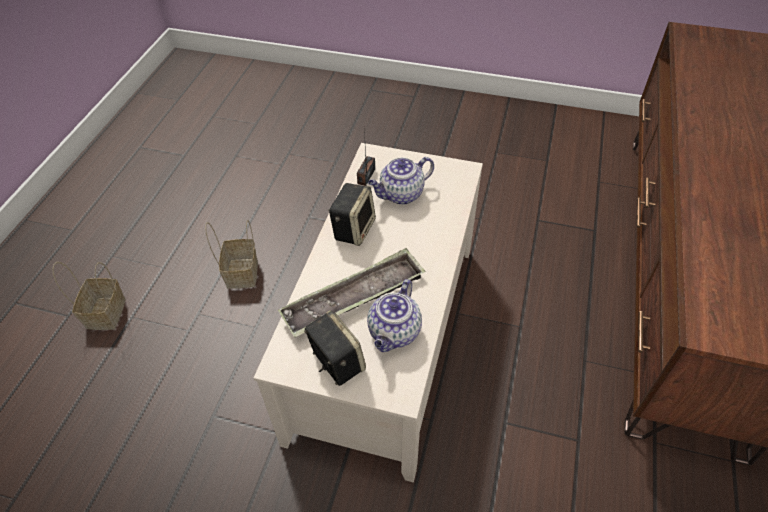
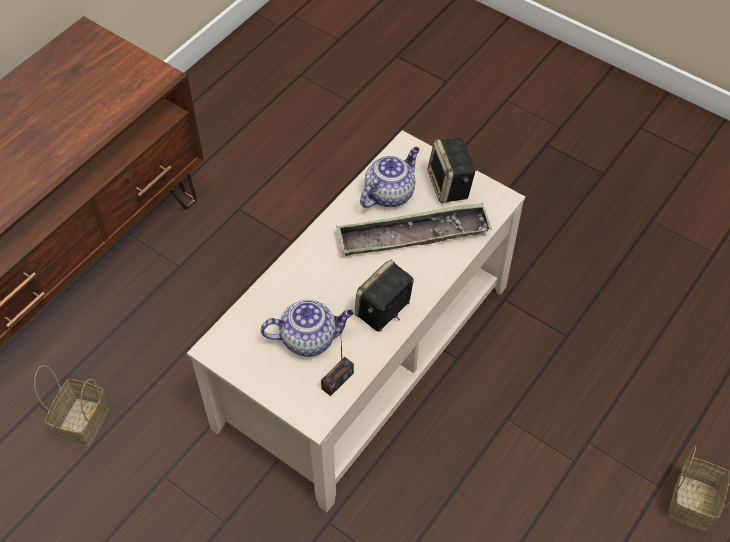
camera: 160 degrees left, 5 degrees up
basket [205,220,258,289] -> basket moved to [34,365,109,448]

